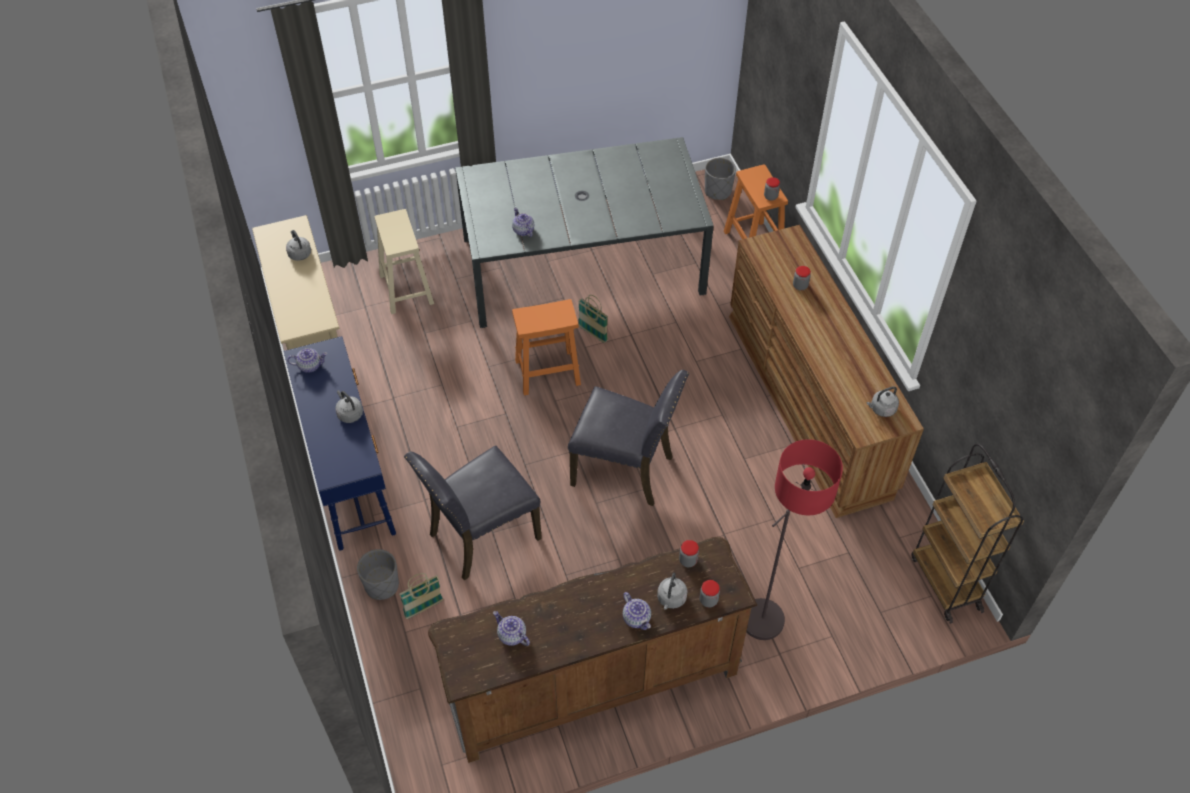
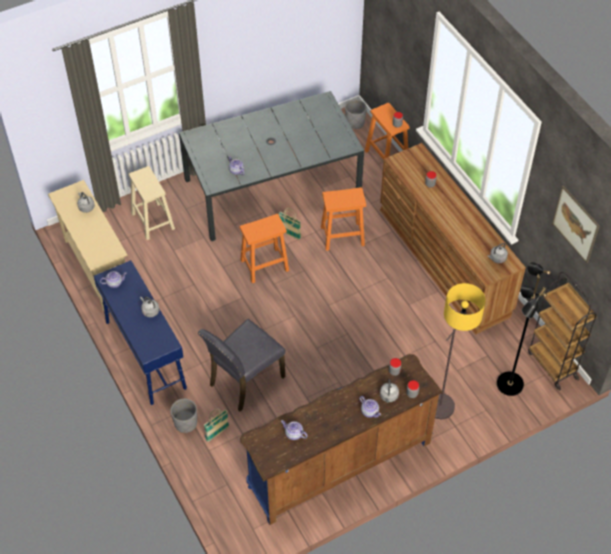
camera: 10 degrees left, 0 degrees up
grey cabinet [428,537,757,763] -> blue cabinet [240,354,443,525]
grey chair [568,370,689,506] -> none
red floor lamp [746,439,843,640] -> yellow floor lamp [435,283,486,419]
none -> orange stool [321,187,366,251]
none -> black floor lamp [497,262,551,396]
none -> picture [552,185,600,263]

